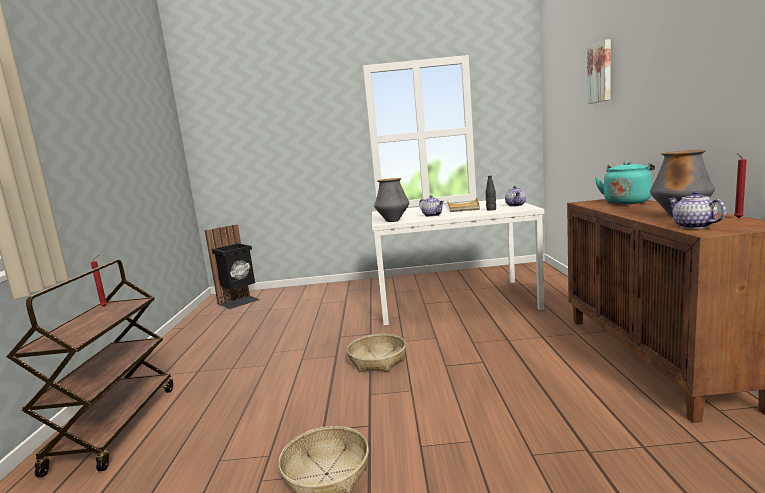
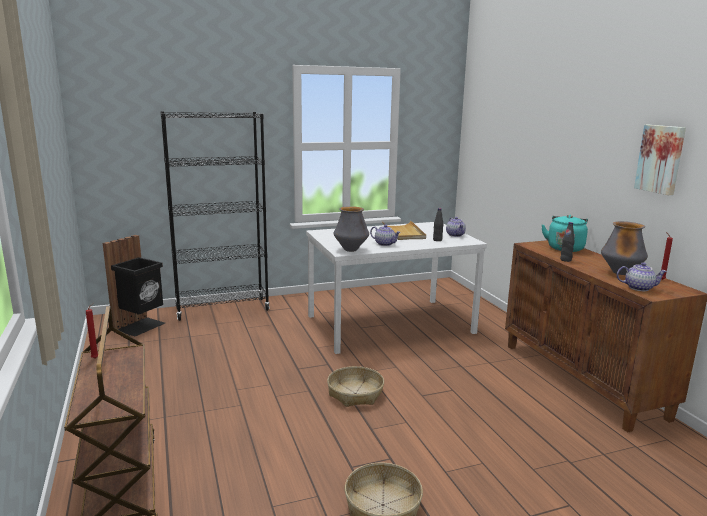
camera: 20 degrees left, 5 degrees up
picture [587,39,611,104] -> picture moved to [634,125,686,195]
teapot [668,191,726,229] -> teapot turned 135 degrees clockwise [616,262,667,291]
none -> black bookcase [161,111,270,321]
none -> black bottle [560,222,575,262]

